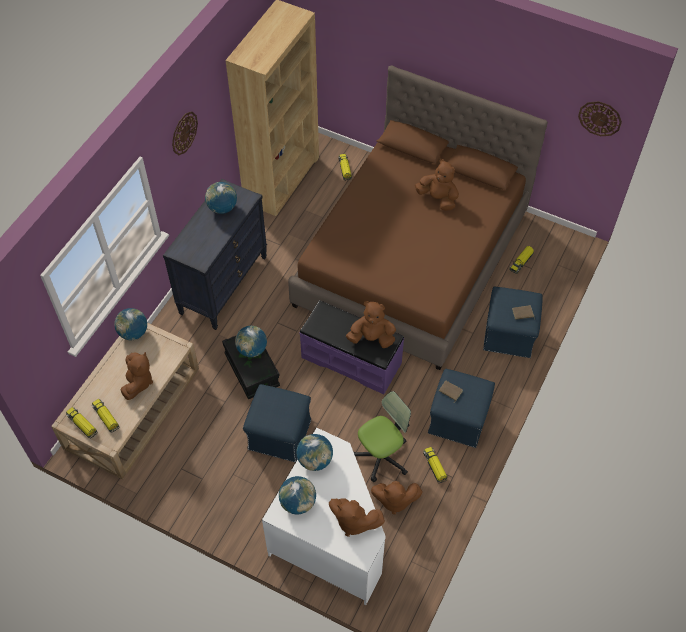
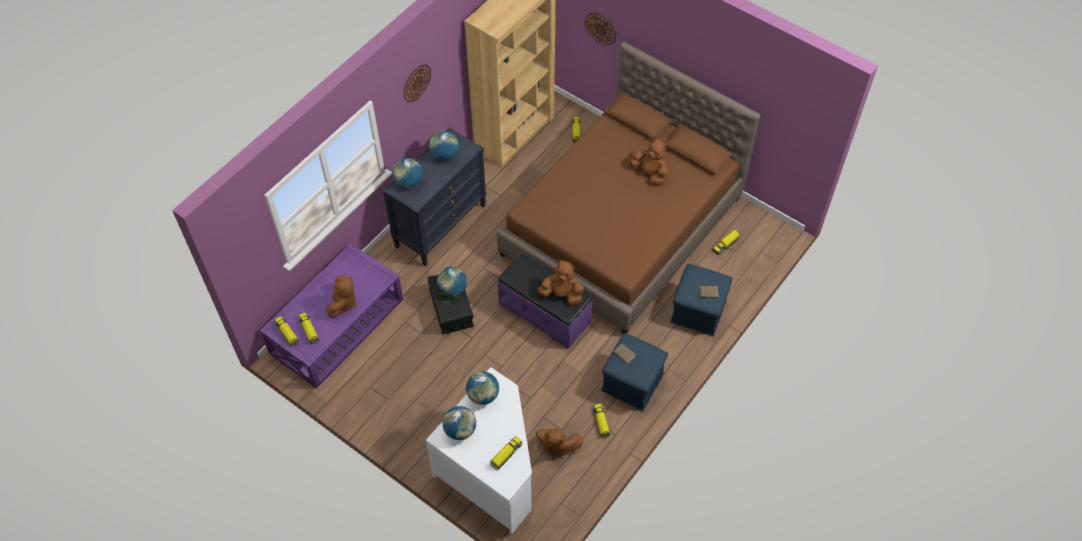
camera: 10 degrees right, 0 degrees up
beige coffee table [51,323,199,479] -> purple coffee table [260,243,403,388]
globe [114,308,147,340] -> globe moved to [392,158,422,188]
blue ottoman [243,384,311,462] -> none
brown plush toy [329,498,385,537] -> toy truck [490,436,522,470]
office chair [354,391,411,482] -> none
wall clock [578,101,622,136] -> wall clock moved to [585,13,616,45]

